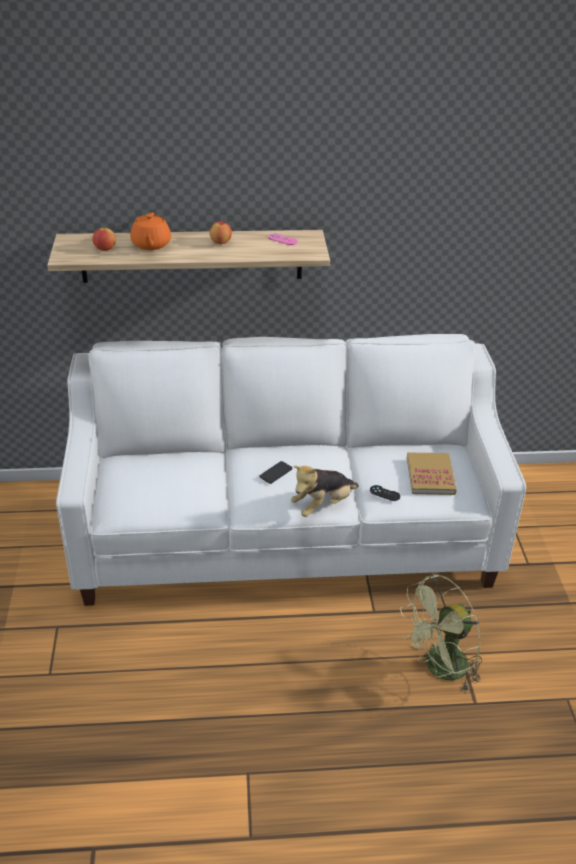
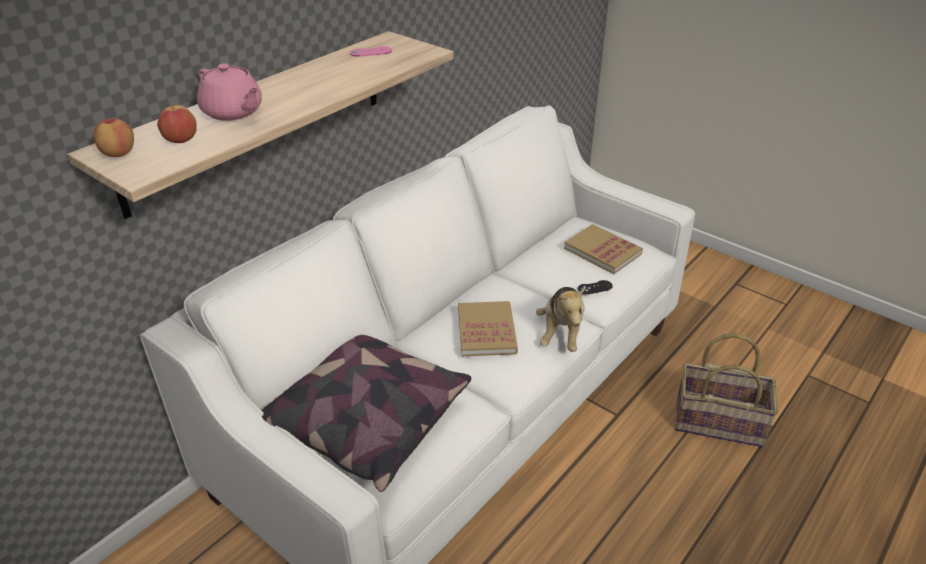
camera: 45 degrees left, 0 degrees up
orange teapot [130,212,171,250] -> pink teapot [197,63,262,121]
apple [209,222,232,244] -> apple moved to [93,118,134,157]
phone [260,461,292,484] -> book [458,301,518,356]
green fan [400,574,482,693] -> basket [675,333,778,447]
none -> pillow [261,335,471,492]

